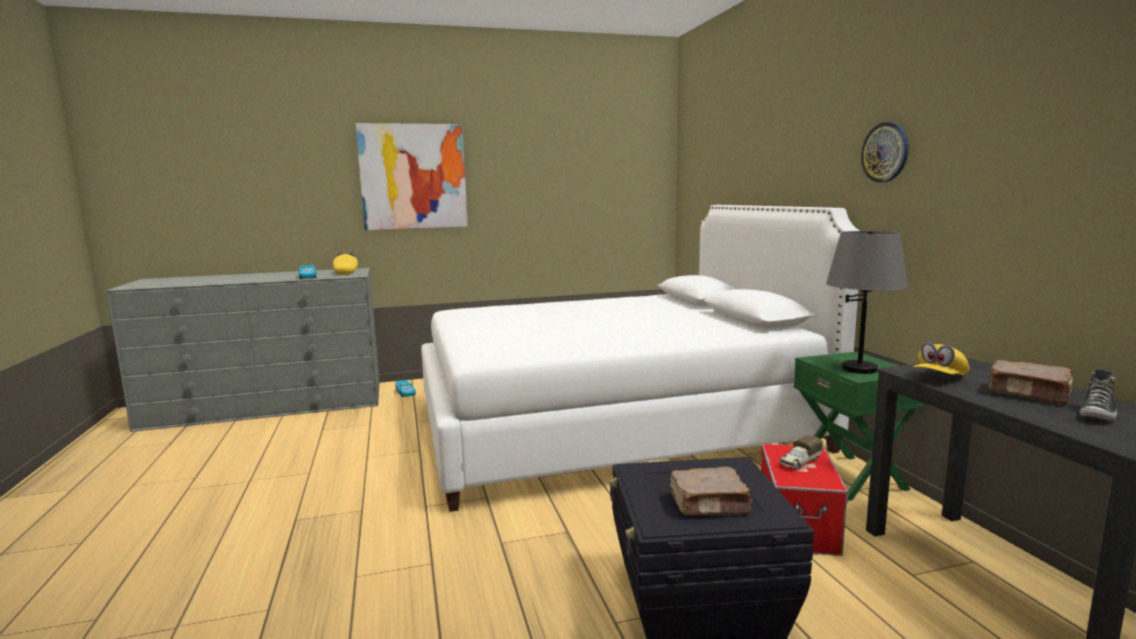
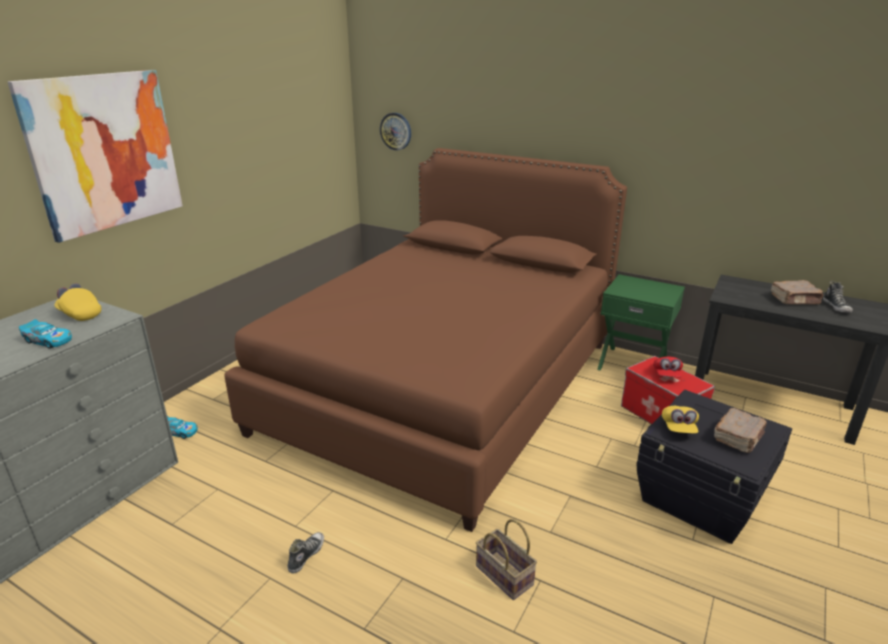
camera: 45 degrees left, 15 degrees up
white bed [421,205,860,512] -> brown bed [224,148,627,532]
toy truck [780,435,823,470] -> red cap [653,357,683,377]
grey table lamp [826,231,908,374] -> none
wall clock [861,122,909,183] -> wall clock moved to [380,113,411,150]
yellow cap [914,342,969,375] -> yellow cap moved to [662,406,699,433]
none -> shoe [288,532,324,574]
none -> basket [476,519,537,600]

